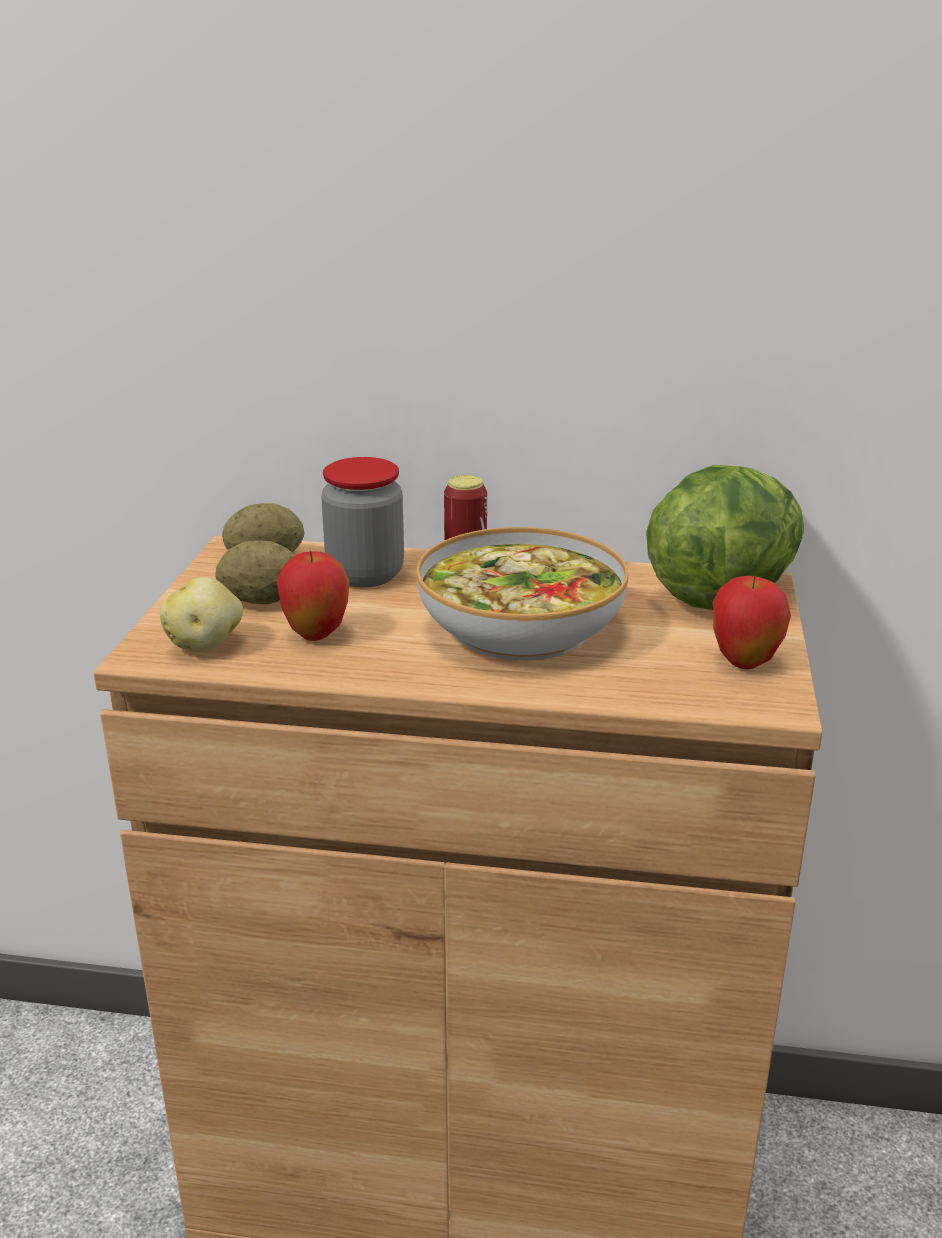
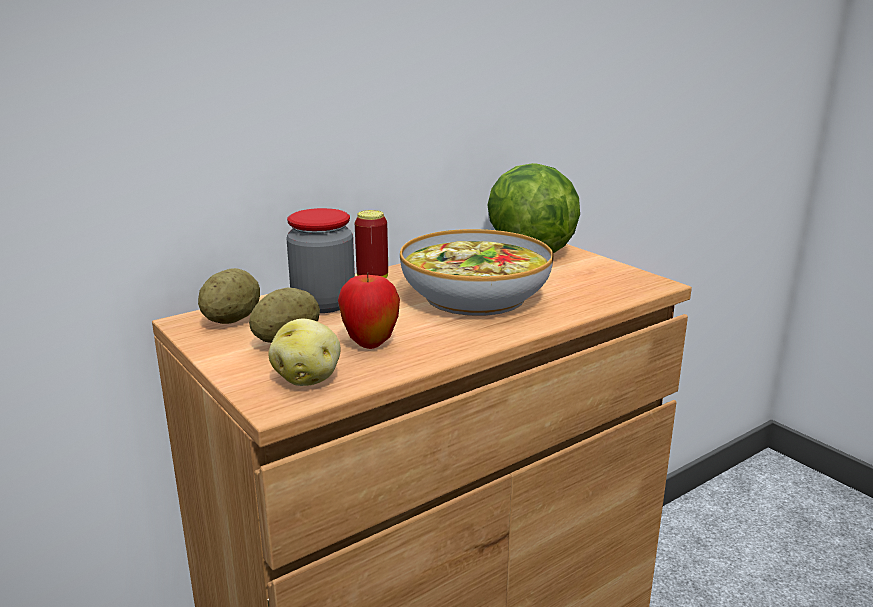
camera: 45 degrees left, 5 degrees down
apple [713,575,791,669] -> none

